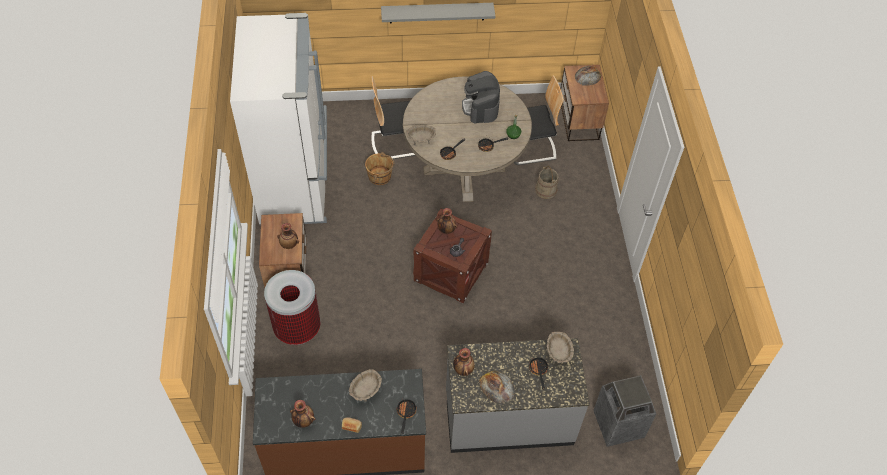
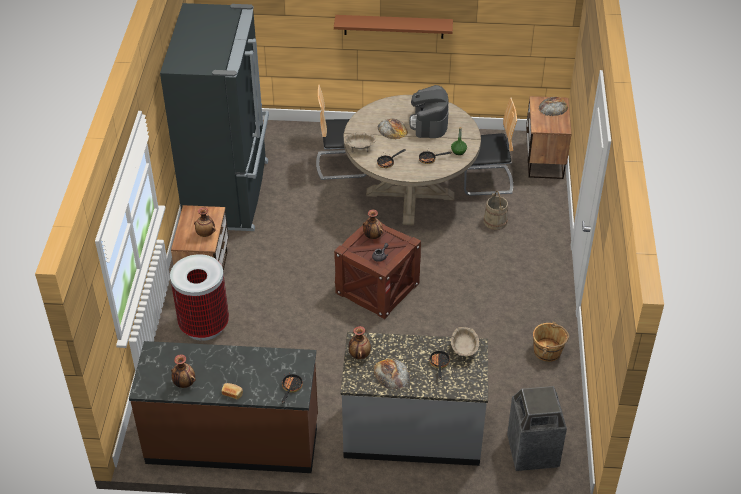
camera: 10 degrees right, 10 degrees down
white fridge [230,13,327,226] -> black fridge [160,3,269,231]
beige bowl [349,369,382,402] -> none
brown bucket [365,152,395,185] -> brown bucket moved to [533,322,569,362]
grey shelf [381,3,496,24] -> brown shelf [334,15,453,39]
none -> bread [378,118,408,139]

